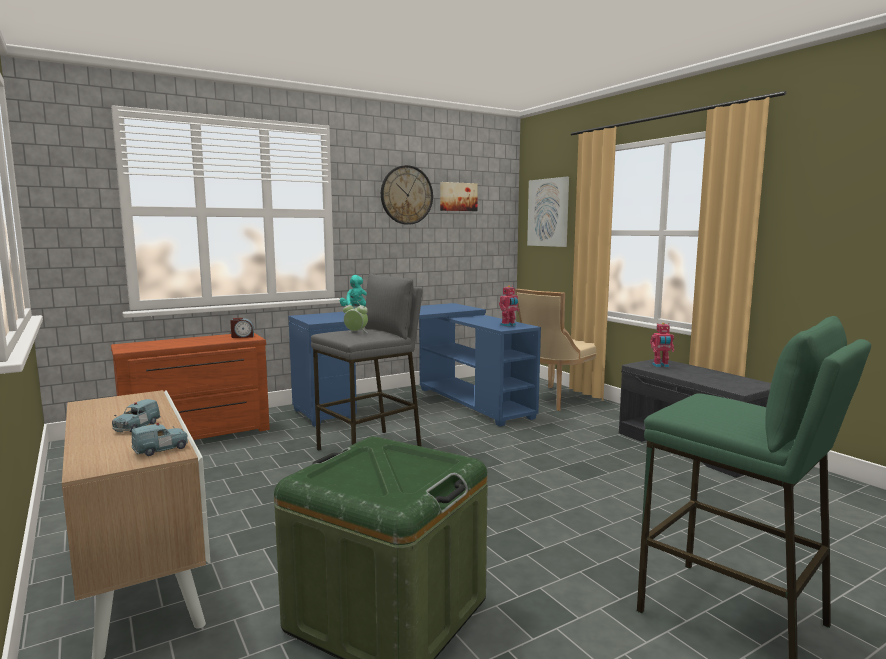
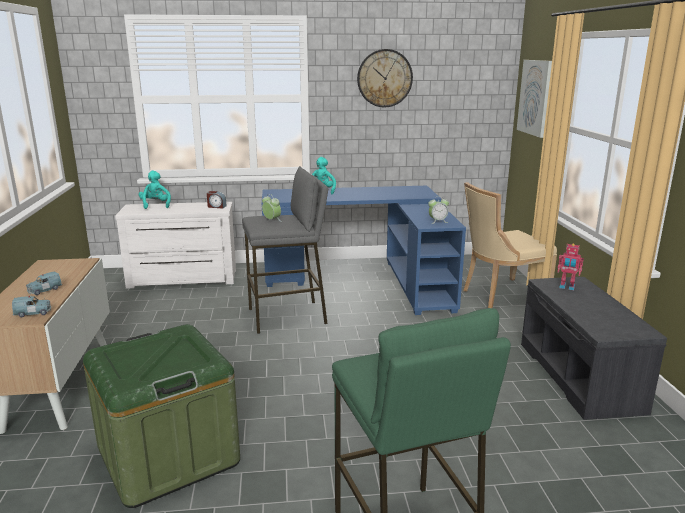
camera: 25 degrees right, 10 degrees up
brown dresser [111,333,270,440] -> white dresser [115,202,236,289]
picture [440,182,478,211] -> none
toy robot [499,285,519,327] -> alarm clock [428,196,449,224]
none -> turquoise plush toy [139,171,171,209]

